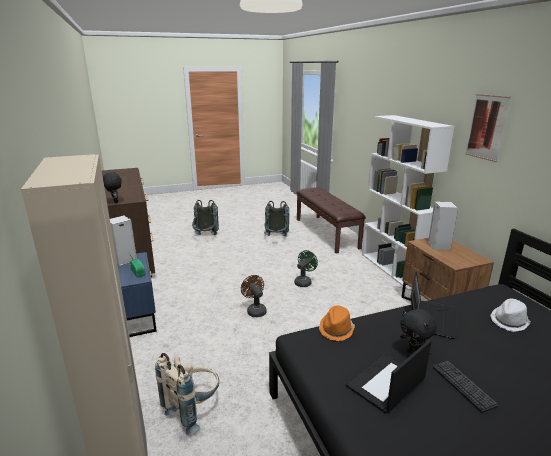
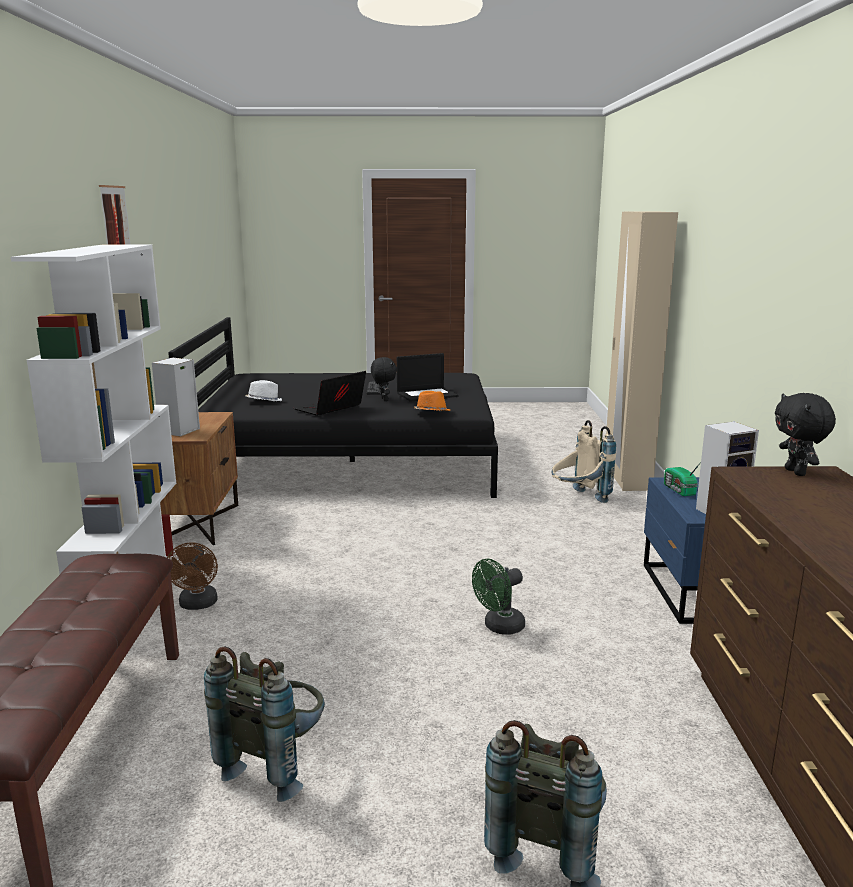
camera: 160 degrees left, 5 degrees down
brown fan [241,275,267,317] -> brown fan moved to [167,542,218,610]
green fan [294,250,318,287] -> green fan moved to [472,559,525,635]

